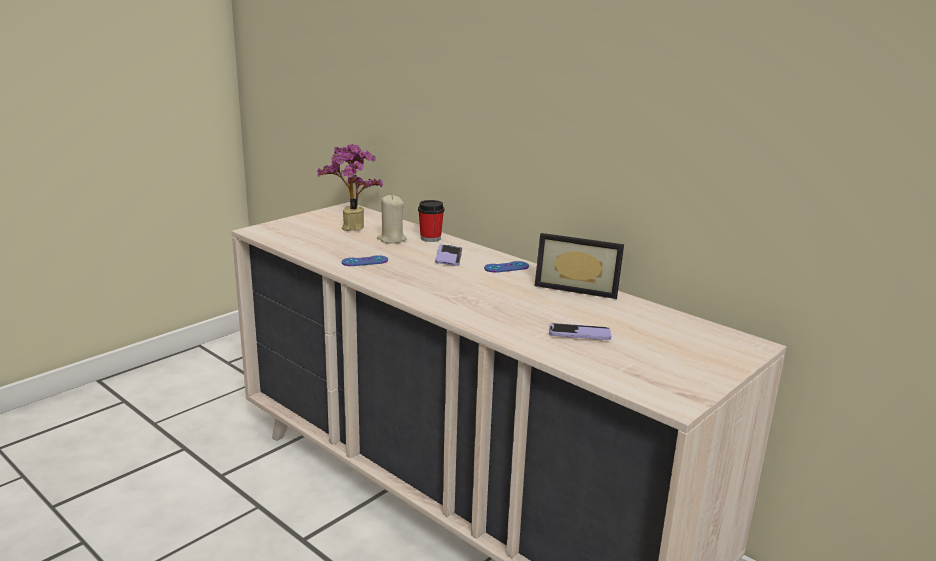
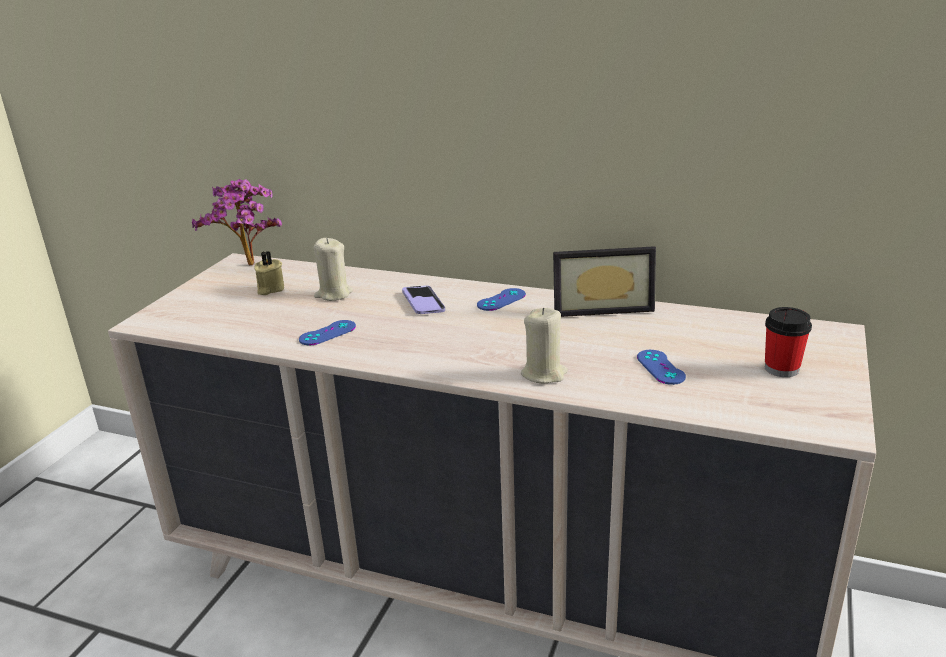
camera: 20 degrees left, 5 degrees up
cup [418,200,444,242] -> cup moved to [765,307,812,377]
phone [549,323,611,340] -> blue game controller [637,350,686,385]
none -> beige candle [521,308,568,384]

